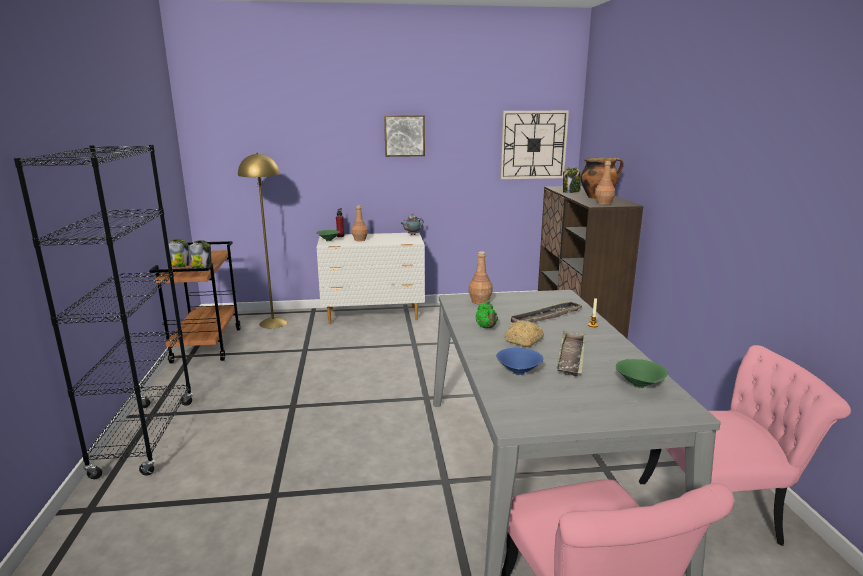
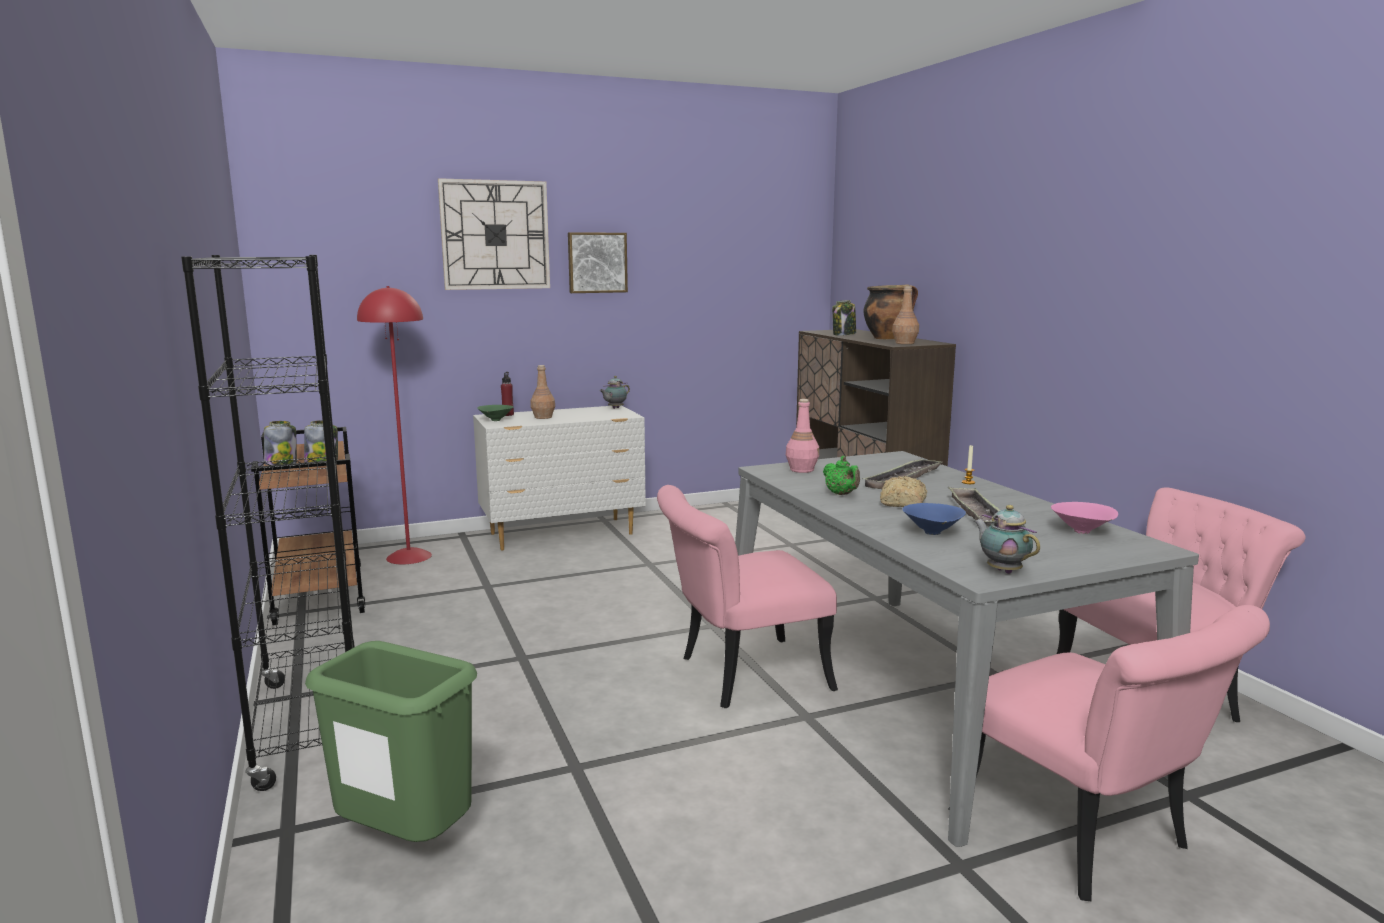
camera: 15 degrees left, 5 degrees down
yellow floor lamp [238,153,287,328] -> red floor lamp [357,286,432,564]
brown bottle [468,251,493,305] -> pink bottle [786,399,819,473]
wall clock [500,111,569,179] -> wall clock moved to [438,178,550,290]
green bowl [616,359,668,388] -> pink bowl [1051,502,1118,534]
none -> green trash can [305,641,477,842]
none -> pink chair [657,485,838,708]
none -> teapot [974,505,1040,574]

